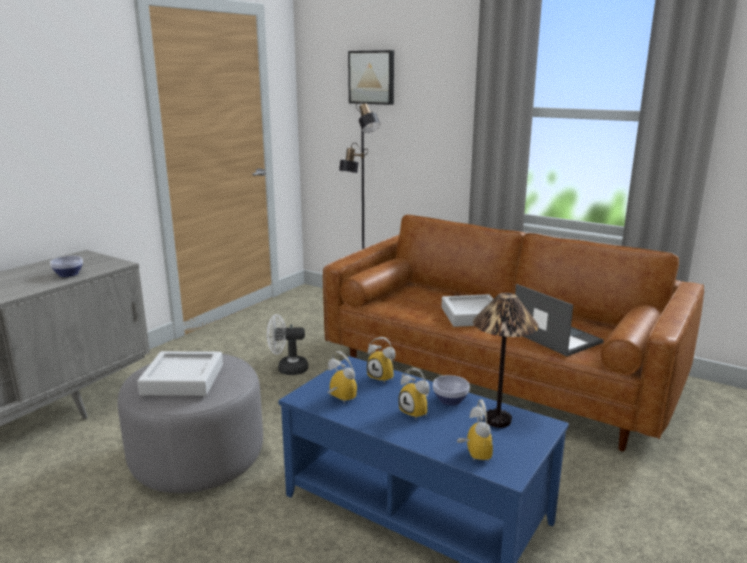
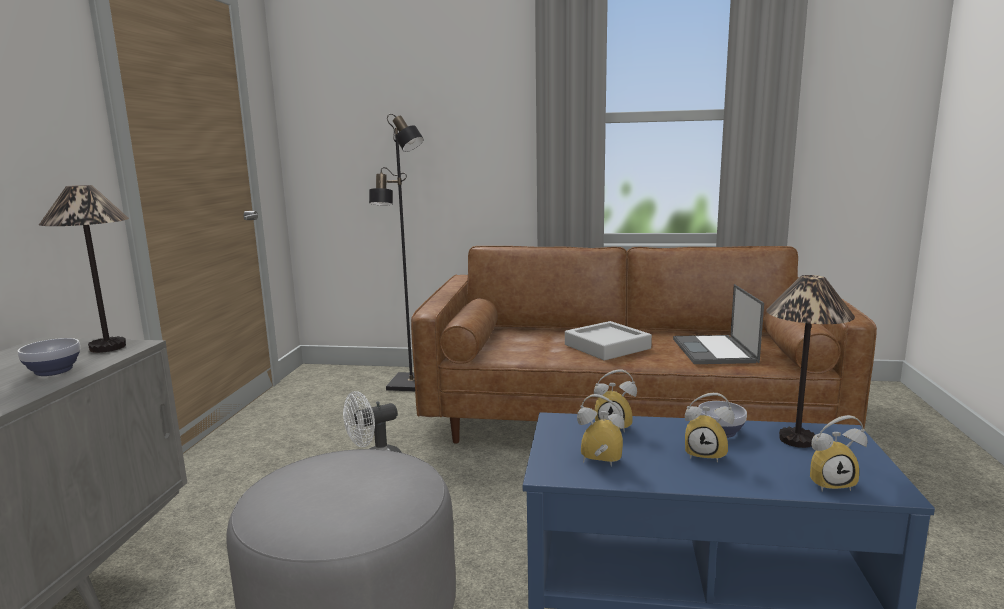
camera: 25 degrees left, 5 degrees down
grey tray [137,351,223,396] -> none
picture [348,50,394,105] -> none
alarm clock [457,399,493,462] -> alarm clock turned 120 degrees clockwise [810,415,868,492]
laptop [515,284,604,356] -> laptop turned 120 degrees counterclockwise [673,284,764,364]
none -> table lamp [39,185,129,353]

